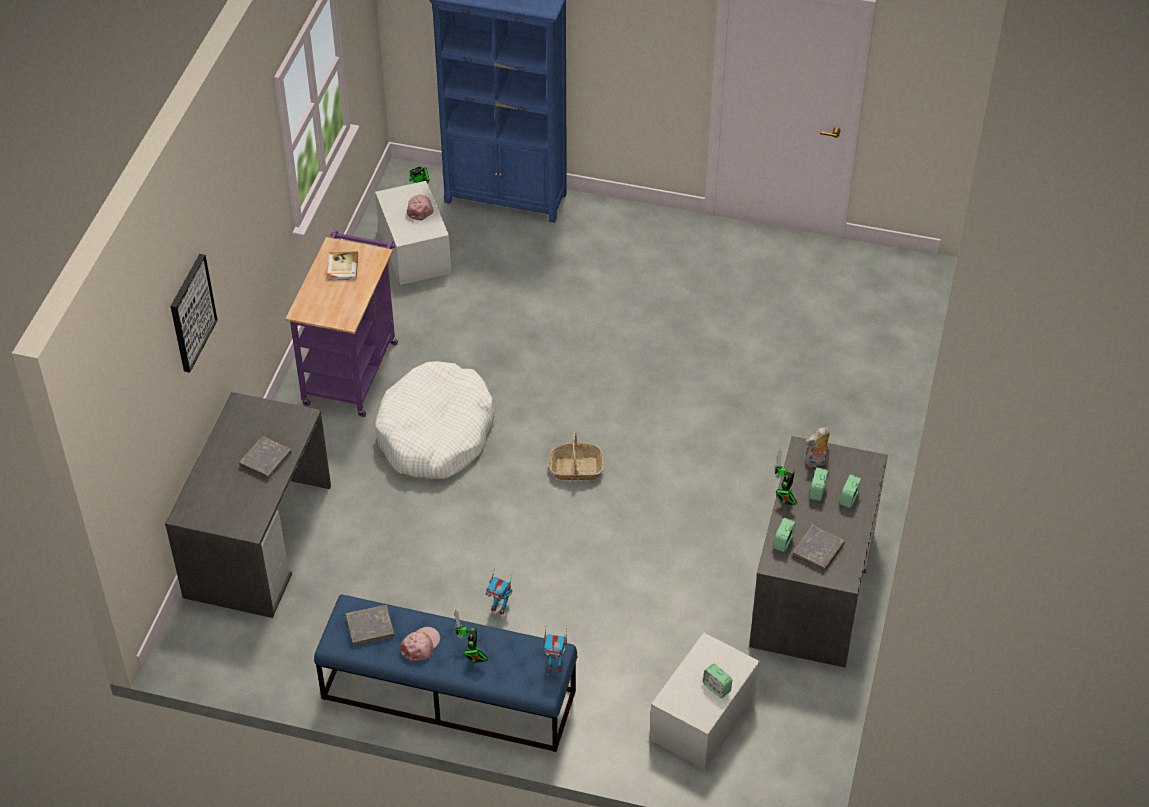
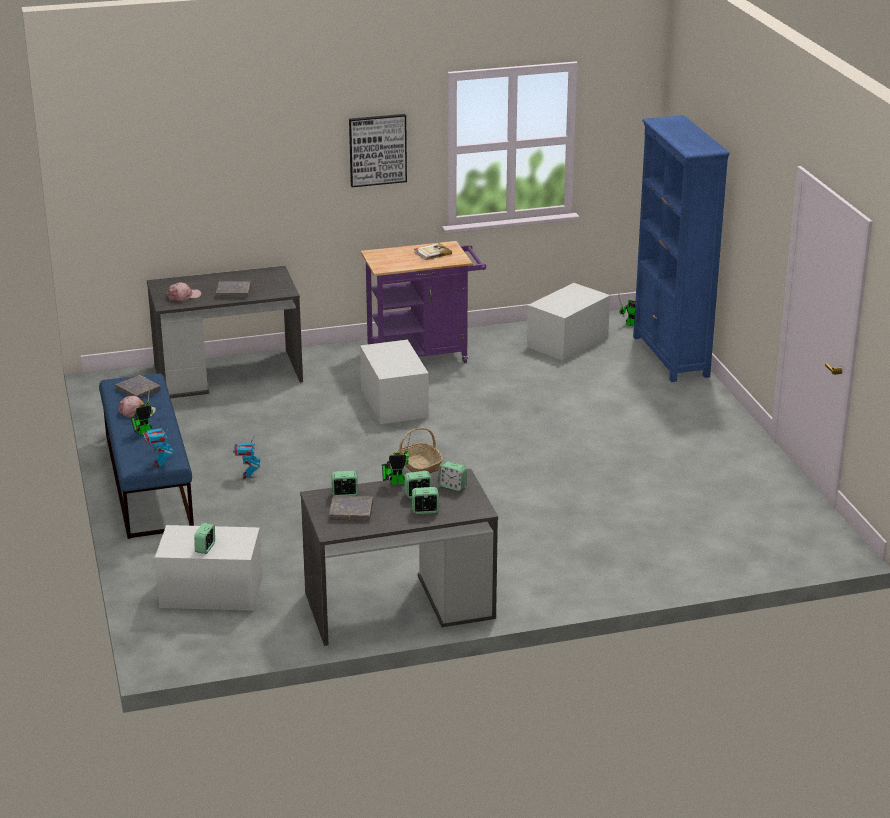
camera: 60 degrees right, 20 degrees down
picture [170,254,218,373] -> picture moved to [349,114,407,187]
white dog bed [375,361,495,479] -> white storage box [360,340,429,424]
pink cap [407,195,434,221] -> pink cap moved to [166,282,201,301]
plush toy [806,427,830,467] -> alarm clock [439,461,467,491]

